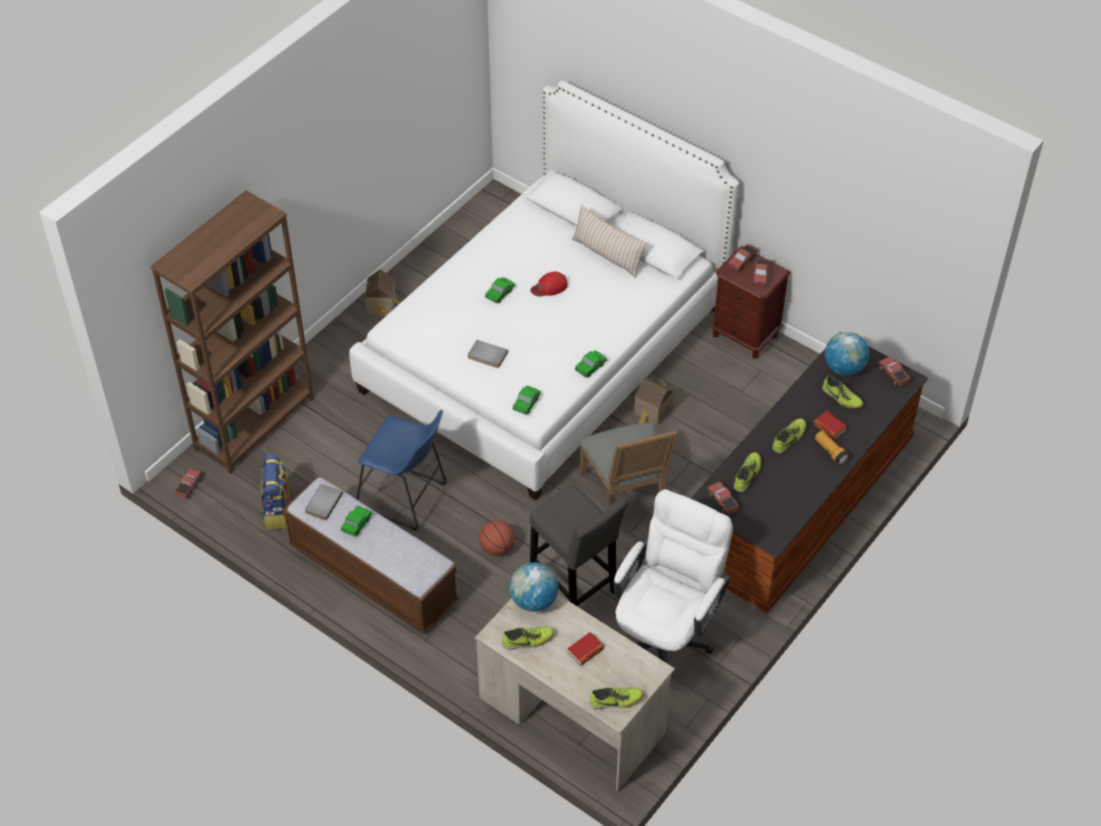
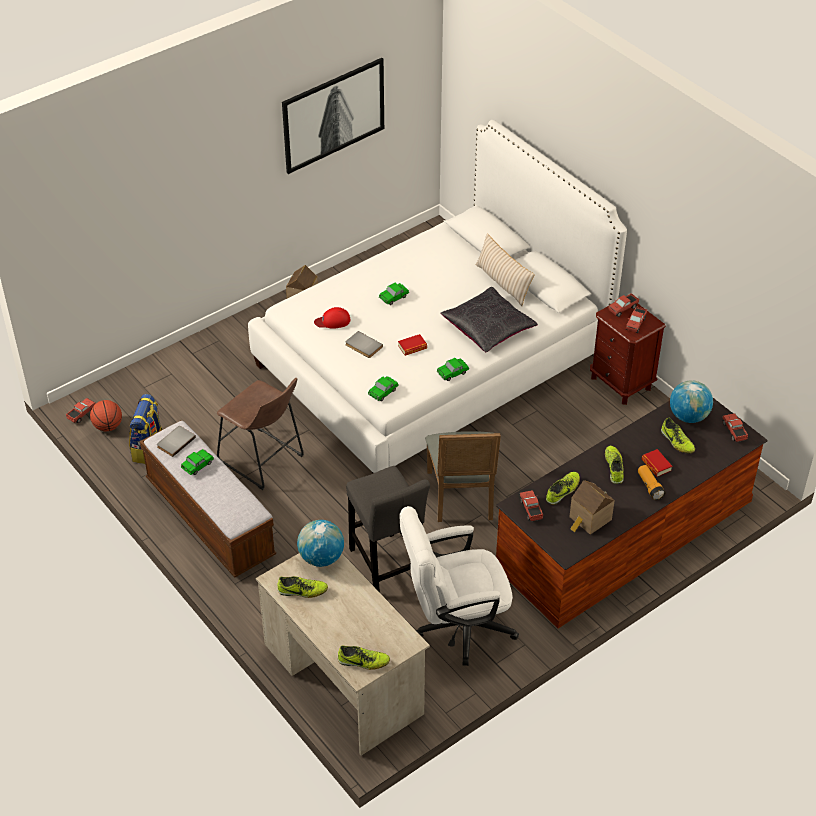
camera: 15 degrees right, 5 degrees down
brown bookcase [151,190,314,473] -> none
blue stool [356,410,446,531] -> brown stool [217,378,304,490]
basketball [479,520,515,556] -> basketball moved to [90,400,122,431]
red cap [531,272,568,297] -> red cap moved to [314,307,350,329]
book [567,632,604,666] -> book moved to [398,334,427,356]
white office chair [613,489,733,664] -> white office chair turned 150 degrees counterclockwise [399,506,519,666]
toy house [634,378,674,426] -> toy house moved to [569,480,615,535]
shoe [772,418,806,453] -> shoe turned 60 degrees counterclockwise [605,446,624,484]
none -> picture [282,58,384,174]
none -> black pillow [440,287,538,352]

